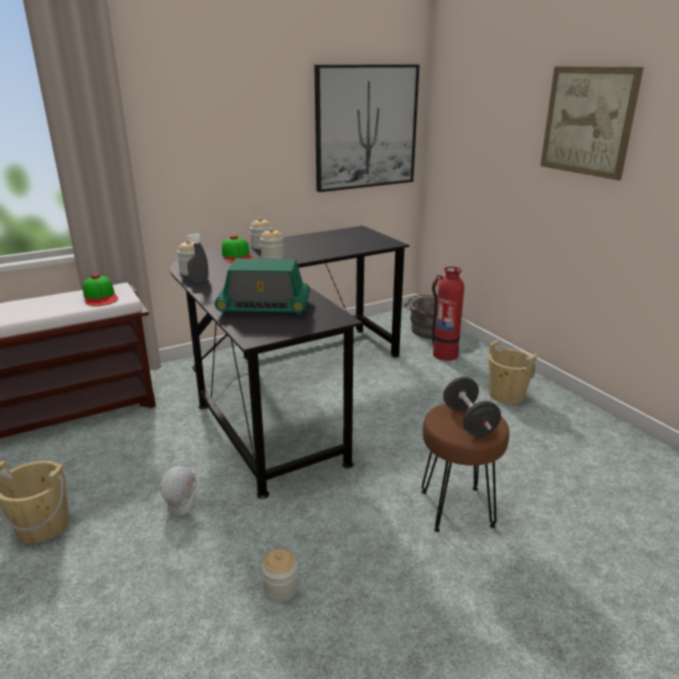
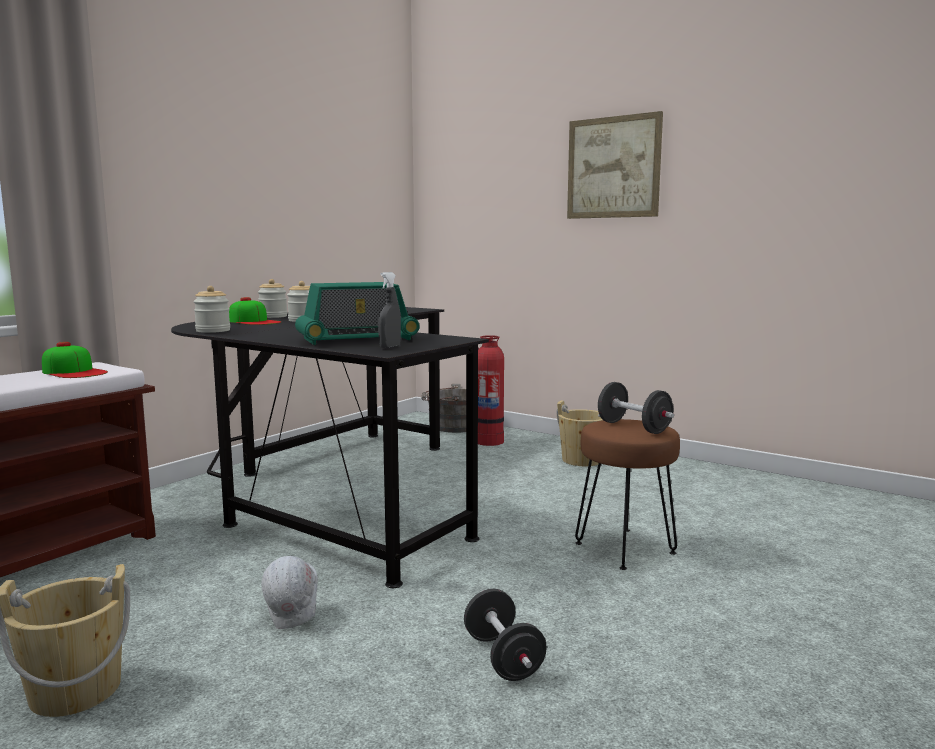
camera: 25 degrees left, 15 degrees down
grey spray bottle [186,233,209,282] -> grey spray bottle moved to [378,272,401,348]
jar [262,549,298,602] -> black dumbbell [464,589,547,681]
picture [314,64,420,192] -> none

